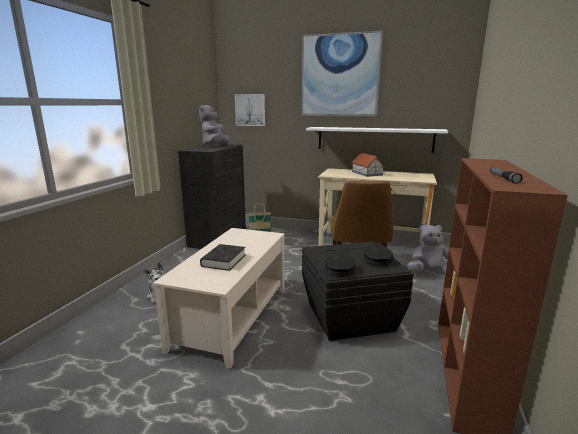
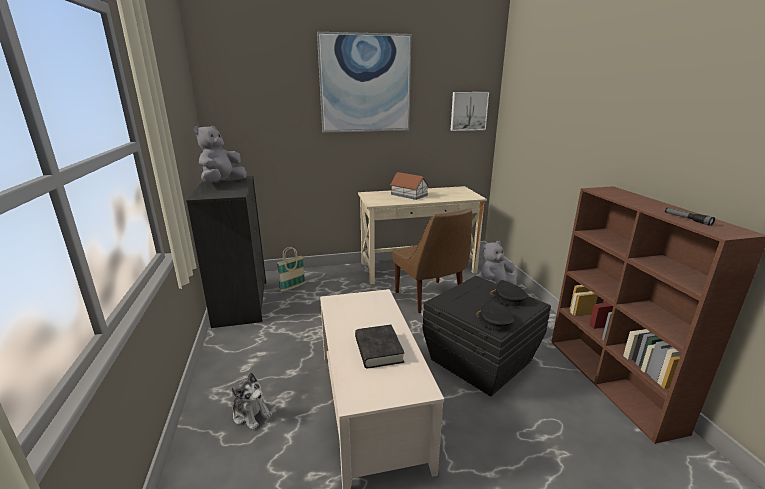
camera: 30 degrees left, 5 degrees up
grey plush toy [199,104,230,146] -> grey plush toy turned 45 degrees clockwise [193,126,247,183]
picture [235,94,265,126] -> picture moved to [451,92,489,131]
white shelf [306,127,448,153] -> none

